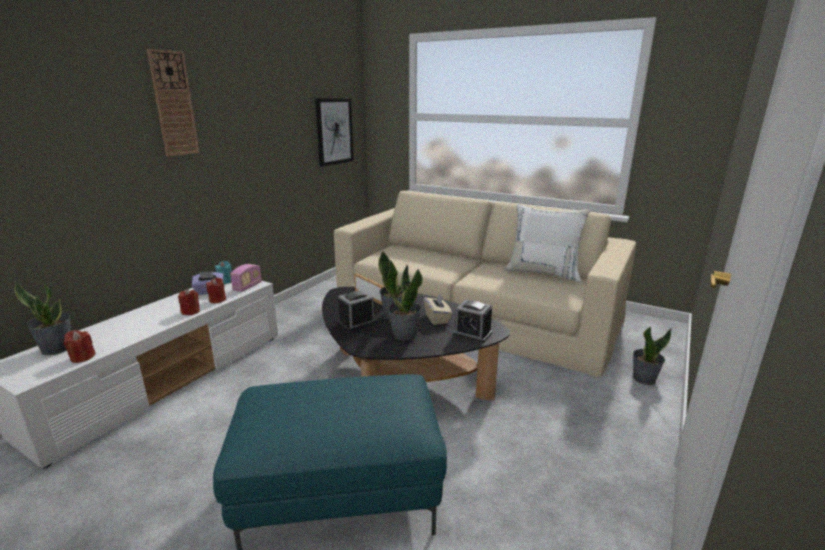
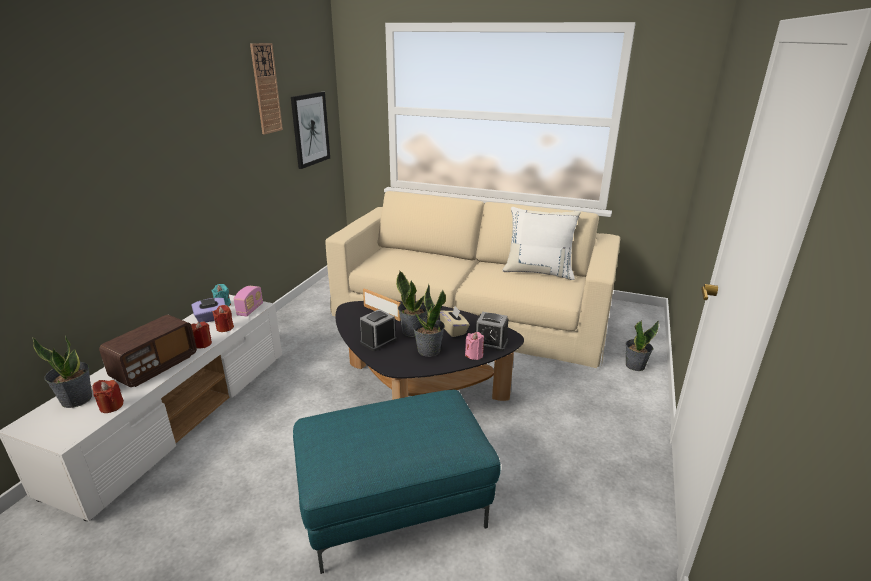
camera: 10 degrees left, 5 degrees up
wall clock [147,49,200,156] -> wall clock moved to [250,43,283,135]
none -> radio [99,315,197,387]
none -> pink candle [465,332,484,360]

